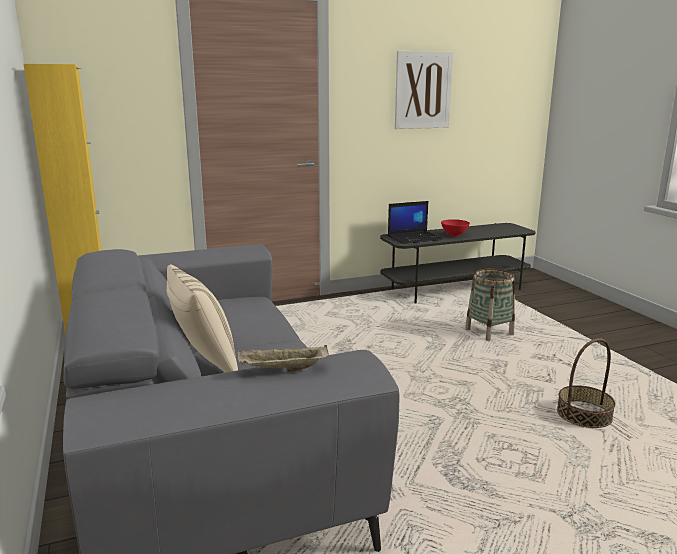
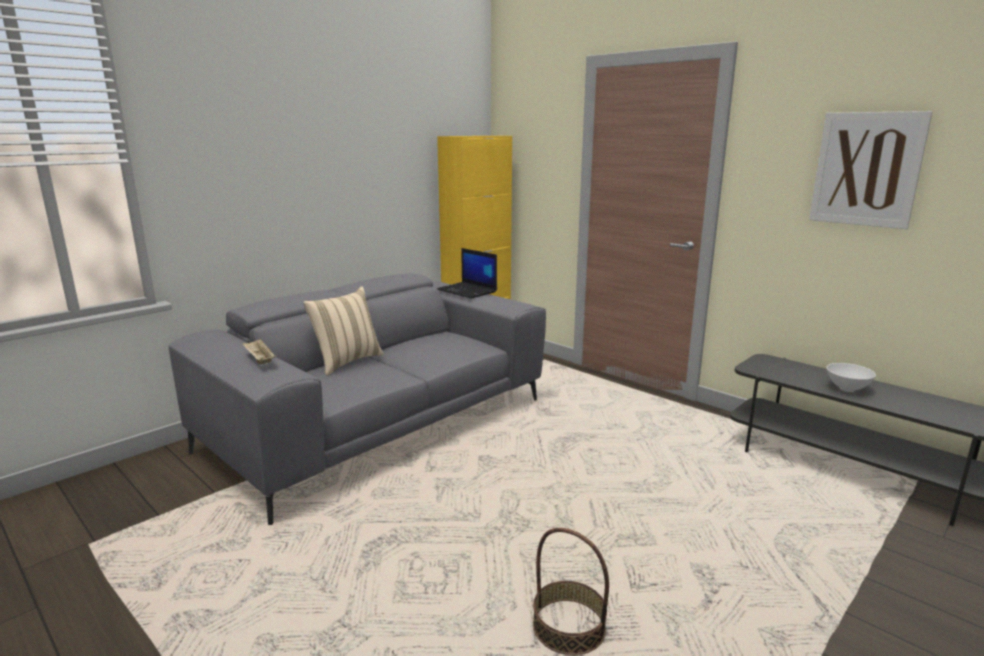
camera: 65 degrees right, 0 degrees up
laptop [388,201,443,244] -> laptop moved to [437,248,497,299]
red bowl [441,219,470,236] -> white bowl [826,363,876,392]
basket [465,268,515,341] -> none

